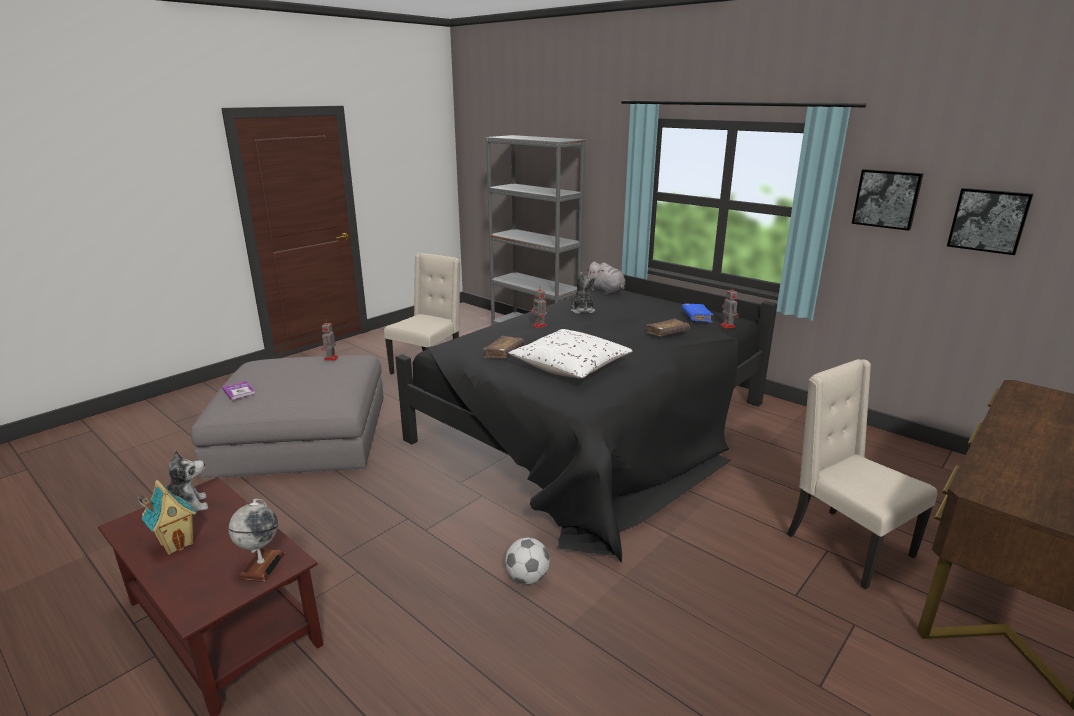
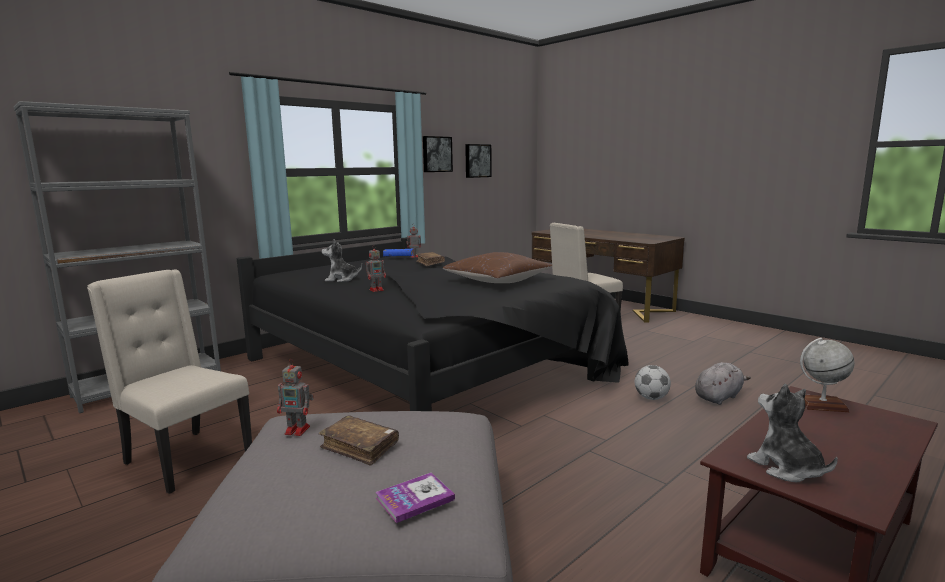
camera: 85 degrees left, 10 degrees down
toy house [141,480,197,555] -> none
brown book [483,336,524,359] -> brown book moved to [319,415,399,466]
white pillow [508,329,633,379] -> brown pillow [443,252,552,283]
grey plush toy [585,262,625,295] -> grey plush toy moved to [695,362,751,405]

